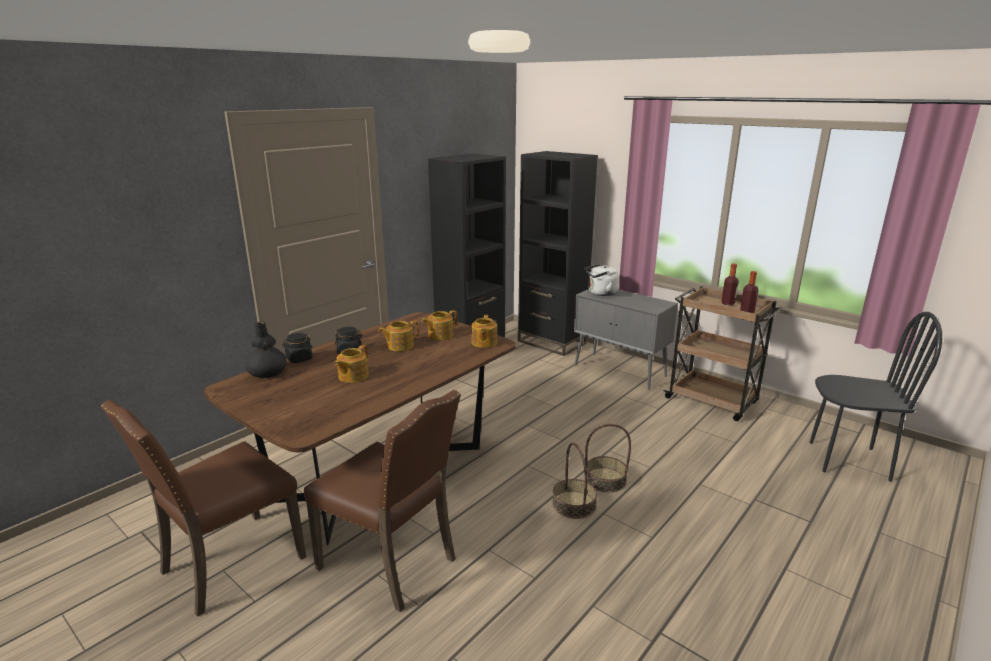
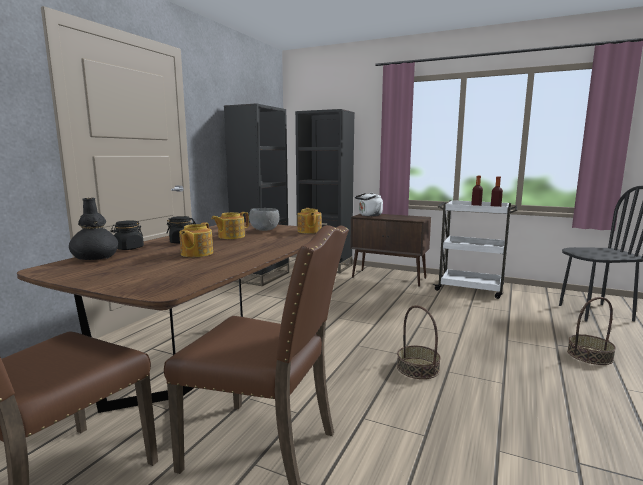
camera: 15 degrees left, 10 degrees down
teapot [422,310,458,340] -> grey bowl [249,208,279,231]
grey cabinet [574,289,678,389] -> brown cabinet [350,214,431,287]
basket [585,424,631,493] -> basket moved to [567,297,616,365]
brown cart [663,286,783,421] -> white cart [433,200,518,299]

